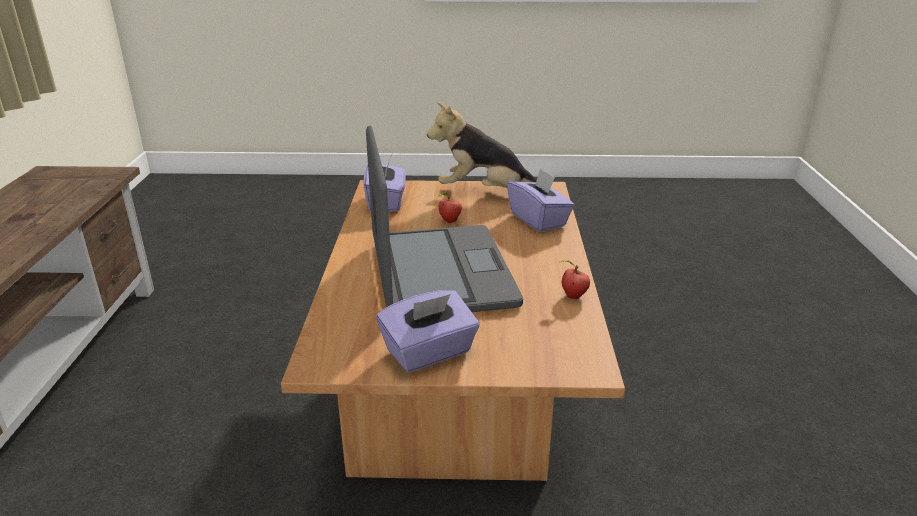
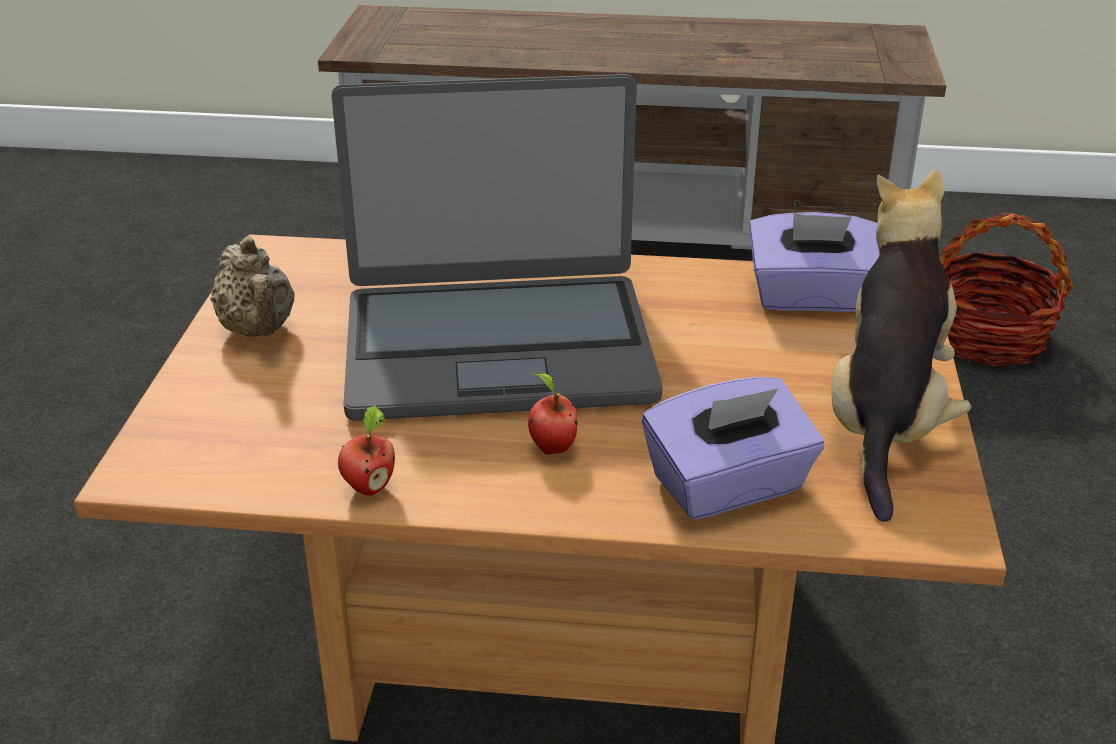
camera: 95 degrees right, 5 degrees up
purple tissue box [377,290,480,372] -> beige teapot [210,236,295,337]
apple [438,193,462,223] -> apple moved to [528,372,578,455]
none -> basket [940,213,1074,366]

